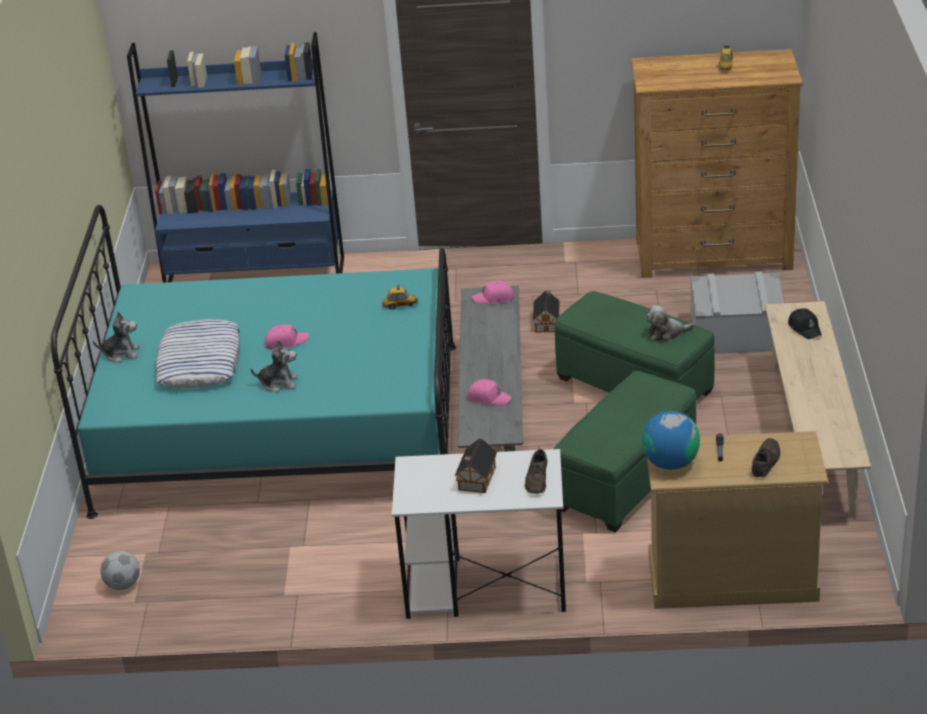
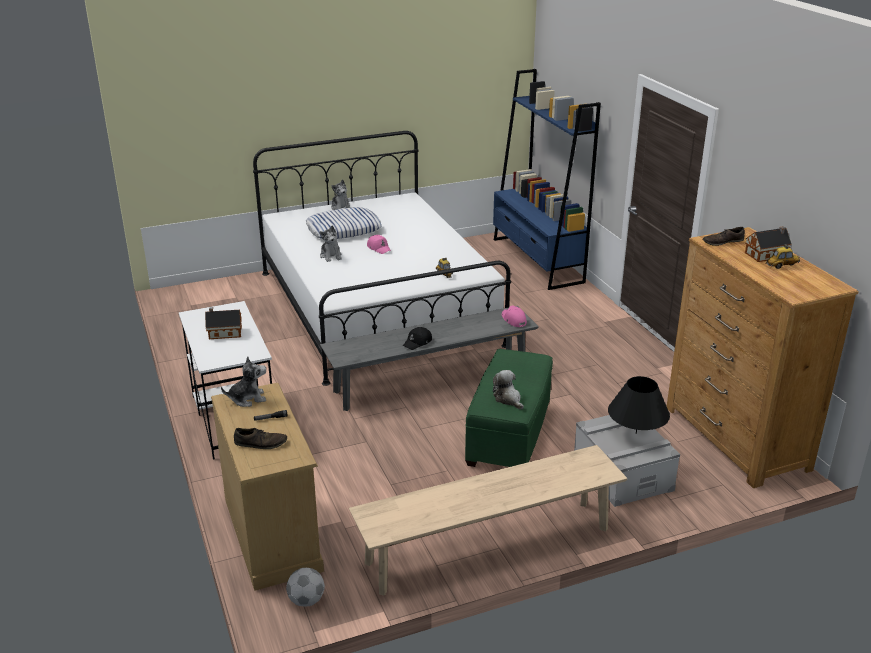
camera: 65 degrees right, 5 degrees down
turquoise bed [51,205,456,519] -> white bed [253,131,511,386]
football [101,551,140,590] -> football moved to [286,568,325,606]
pink cap [467,379,512,406] -> none
brown shoe [525,449,547,494] -> brown shoe moved to [703,227,745,246]
toy house [533,291,560,333] -> toy house moved to [745,227,792,262]
green ottoman [553,371,697,532] -> none
globe [642,411,700,470] -> plush toy [221,356,266,407]
black cap [788,308,822,339] -> black cap moved to [403,327,432,350]
none -> black table lamp [608,376,670,434]

